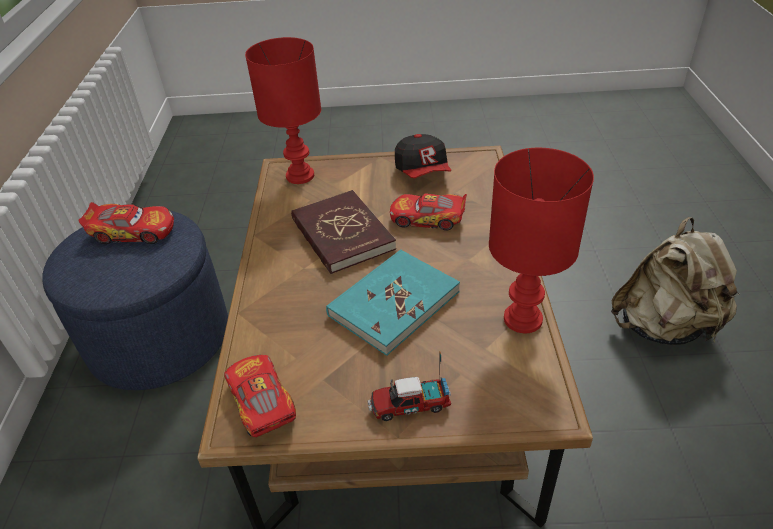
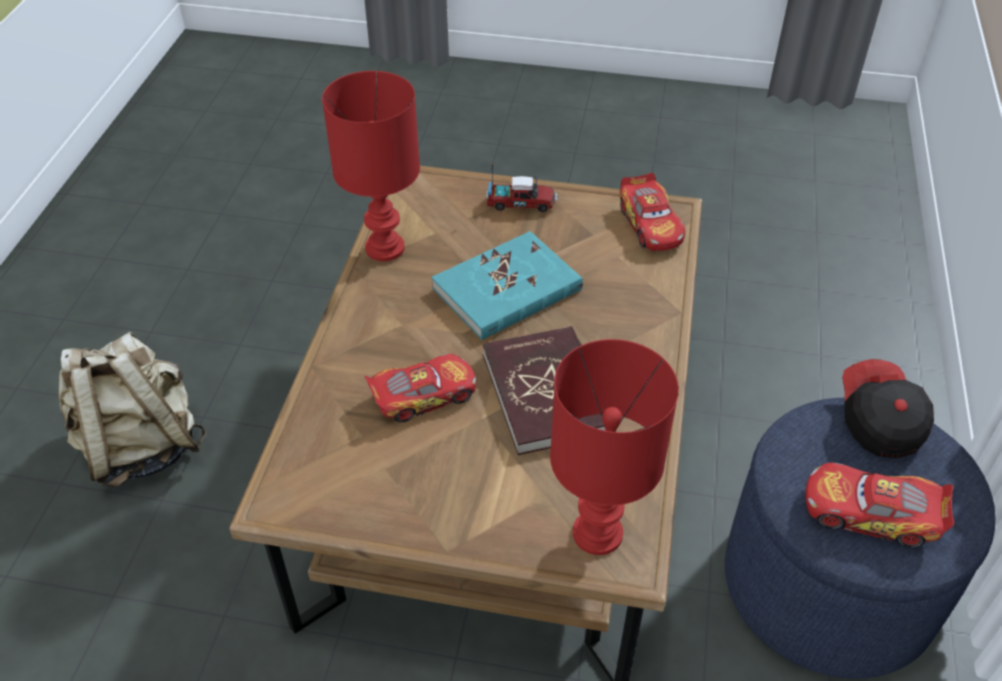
camera: 170 degrees left, 5 degrees up
toy car [390,194,467,231] -> toy car turned 45 degrees counterclockwise [364,354,476,423]
cap [395,134,451,178] -> cap moved to [842,359,934,458]

